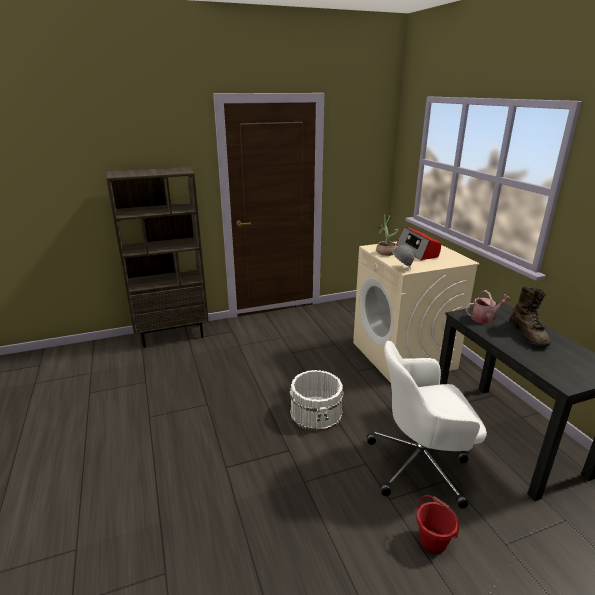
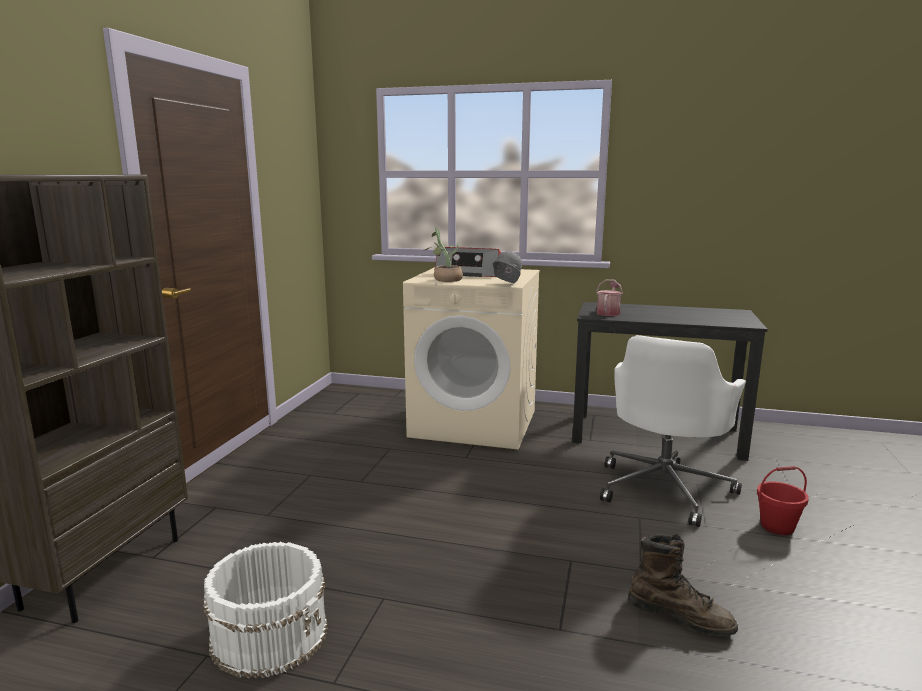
camera: 55 degrees left, 10 degrees down
white bucket [290,370,344,432] -> white bucket moved to [204,542,328,679]
brown boot [509,287,550,346] -> brown boot moved to [628,534,738,636]

